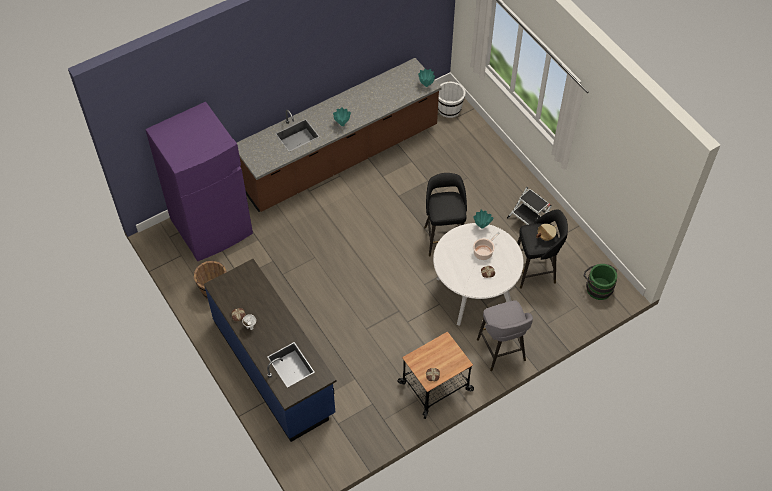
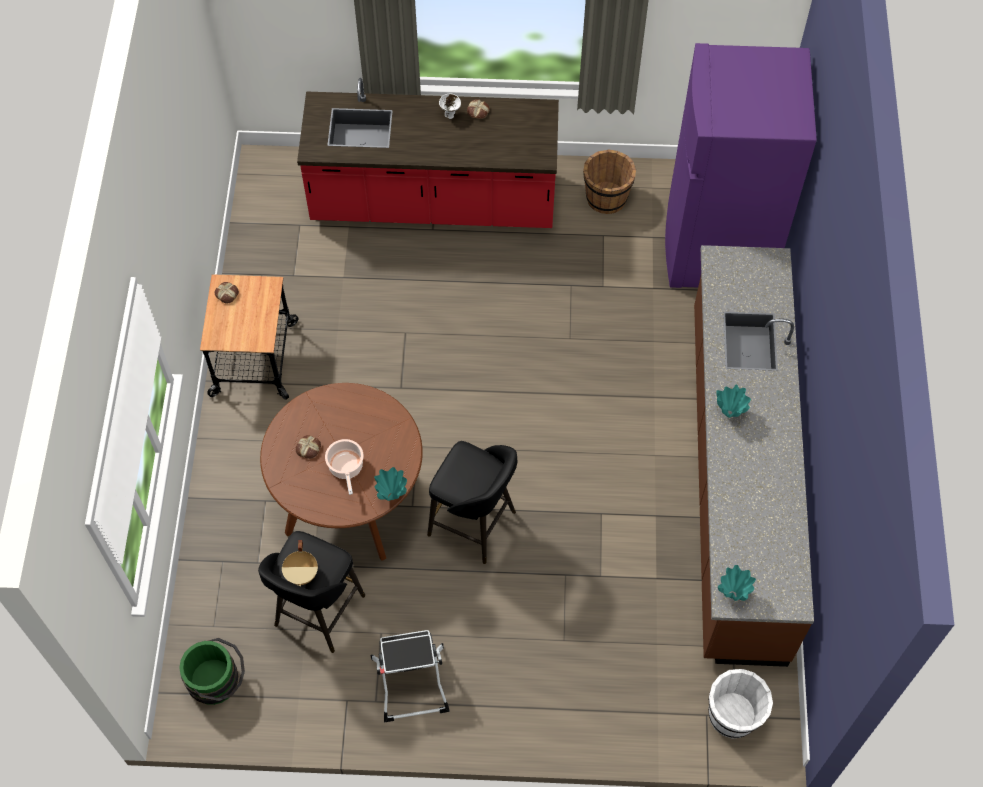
camera: 125 degrees right, 5 degrees up
blue counter [204,259,337,442] -> red counter [297,78,559,228]
white dining table [433,223,524,326] -> brown dining table [260,383,423,561]
grey stool [477,301,533,371] -> none

